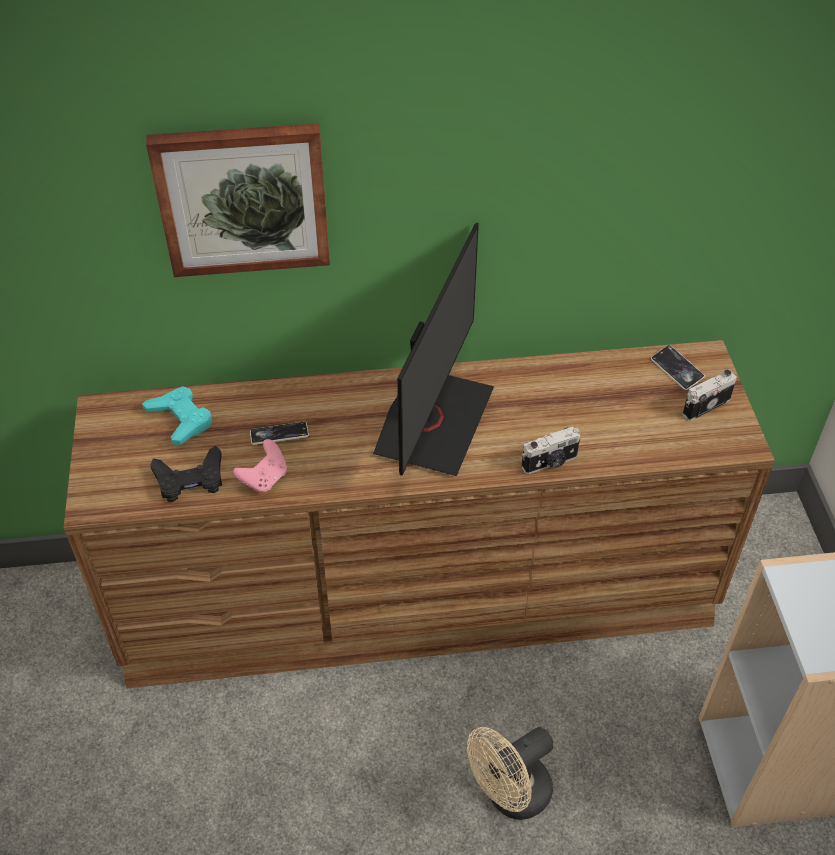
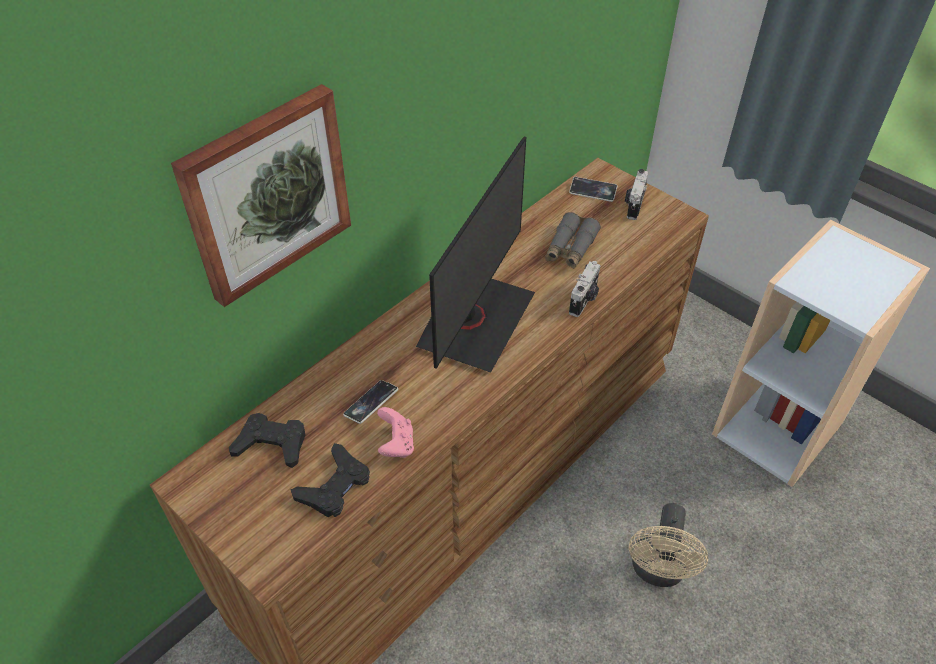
camera: 40 degrees left, 0 degrees up
turquoise game controller [142,386,212,445] -> black game controller [229,413,305,468]
monitor [373,223,494,476] -> monitor turned 45 degrees clockwise [416,136,535,373]
none -> grey binoculars [545,212,601,269]

